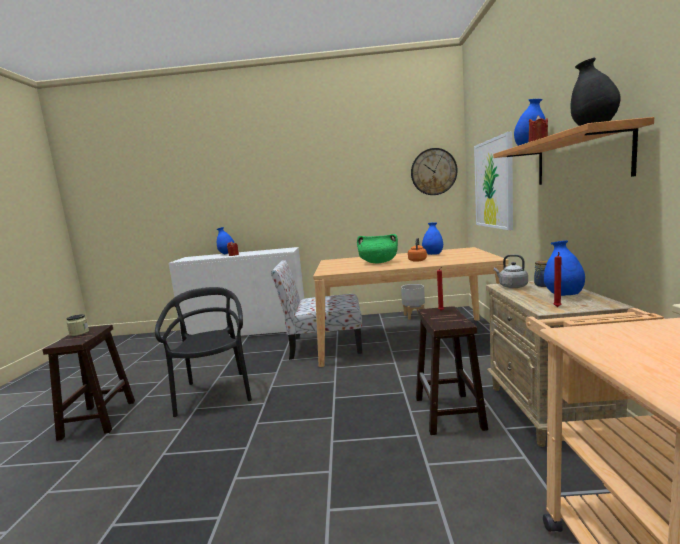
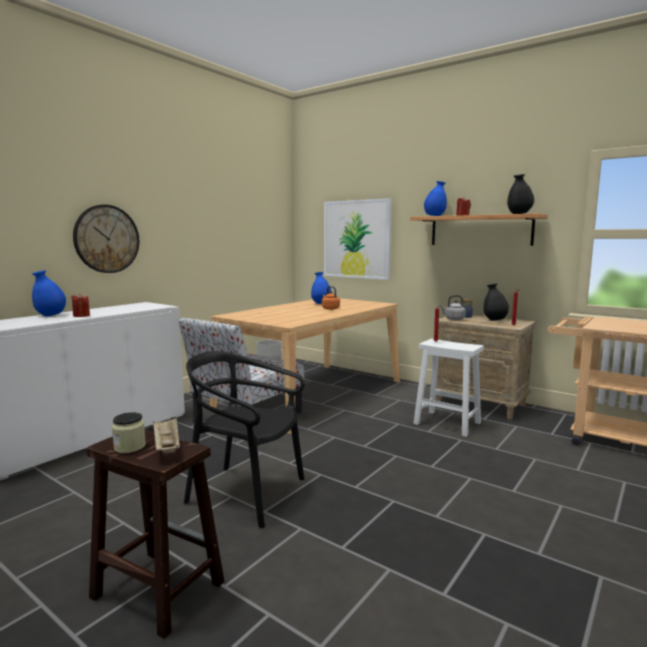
camera: 55 degrees left, 0 degrees up
green cooking pot [357,234,398,263] -> none
wall clock [411,148,458,195] -> wall clock moved to [73,205,139,273]
brown stool [416,306,488,435] -> white stool [413,339,484,437]
blue vase [544,240,585,296] -> black vase [484,284,509,321]
none -> beige tray [153,417,180,454]

